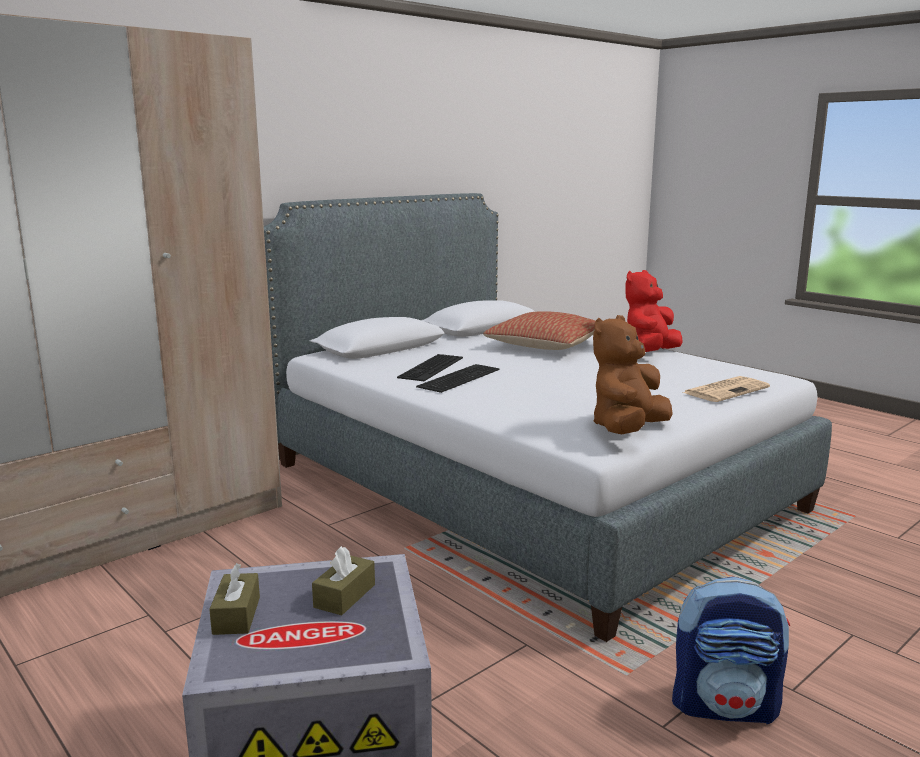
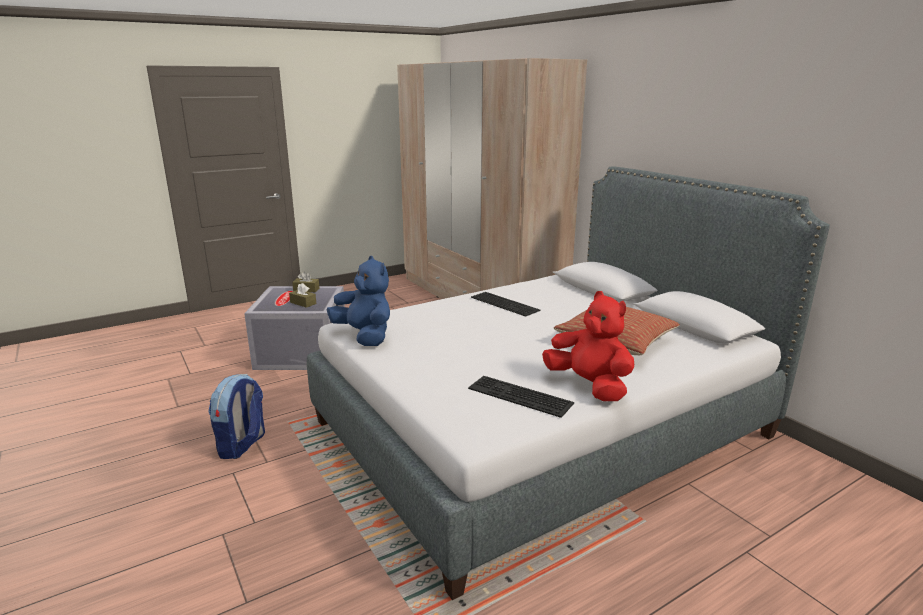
camera: 100 degrees right, 5 degrees up
keyboard [397,354,463,381] -> keyboard moved to [468,376,574,418]
brown plush toy [593,315,673,434] -> blue plush toy [327,256,390,346]
newspaper [682,376,770,402] -> none

